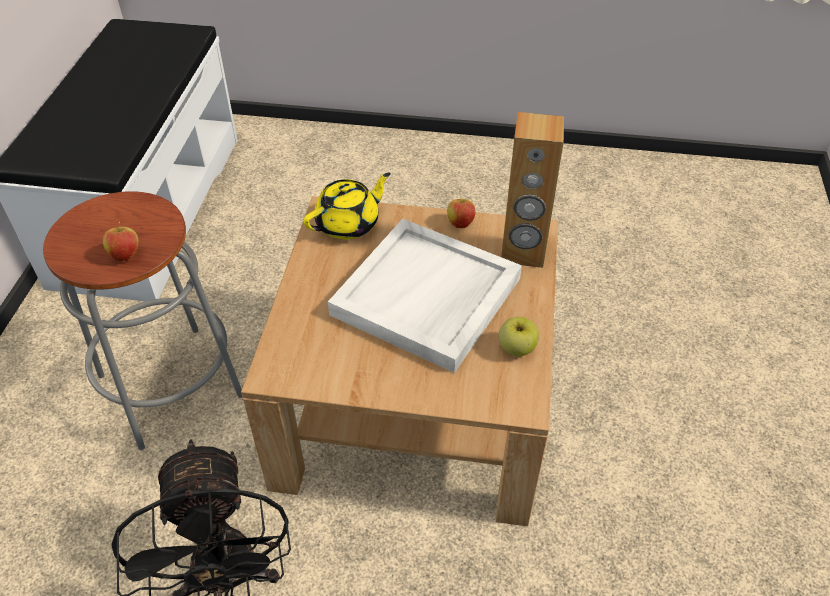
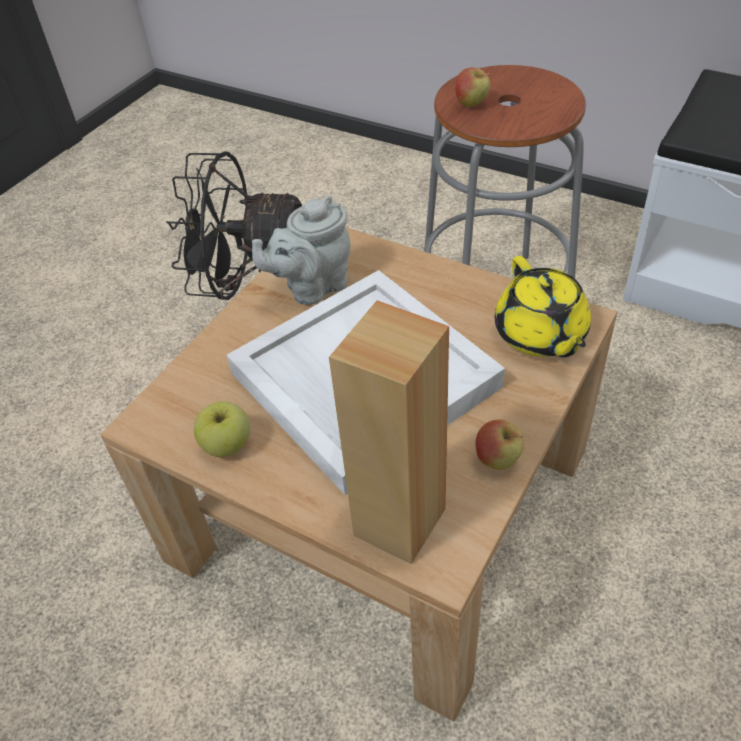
camera: 115 degrees right, 0 degrees up
none -> grey teapot [252,196,350,305]

